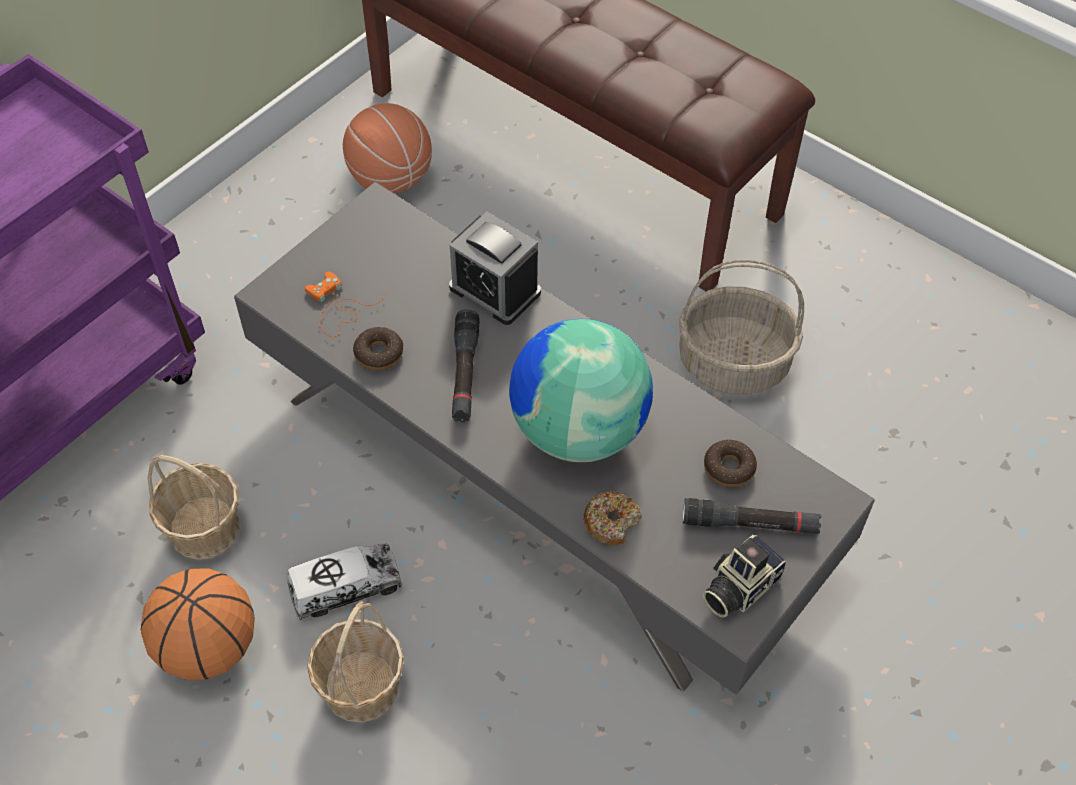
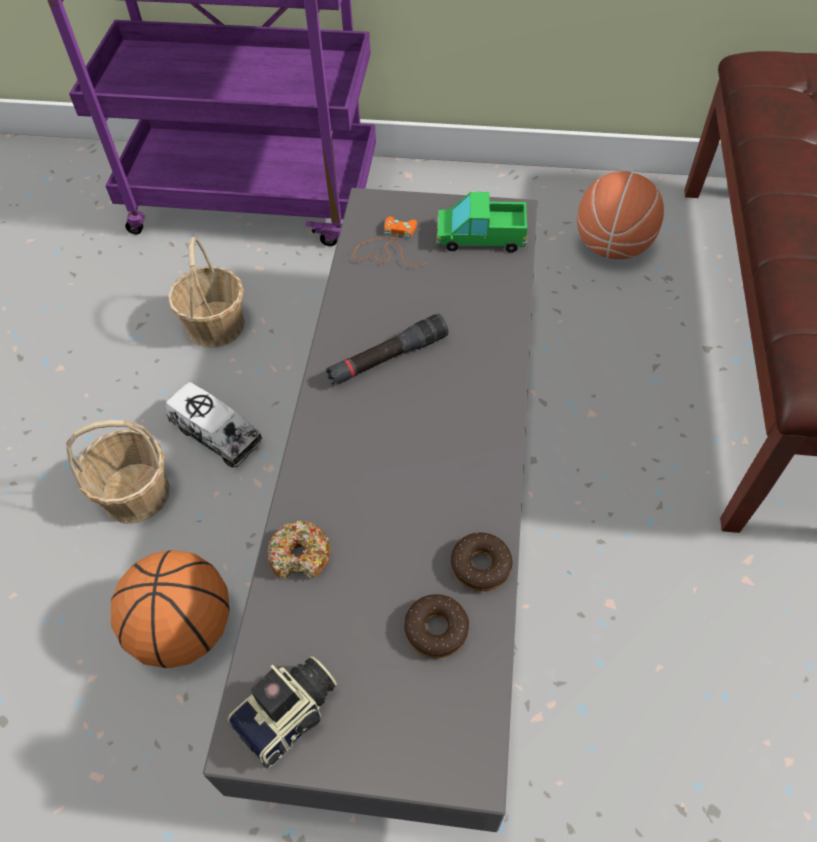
camera: 60 degrees right, 0 degrees up
basketball [140,568,255,680] -> basketball moved to [111,550,230,668]
donut [353,327,403,370] -> donut moved to [451,533,512,591]
alarm clock [449,212,541,325] -> none
globe [509,319,653,462] -> none
basket [679,260,804,395] -> none
black flashlight [683,498,821,534] -> none
camera [703,535,787,618] -> camera turned 120 degrees clockwise [228,656,337,769]
none -> toy truck [437,192,527,253]

